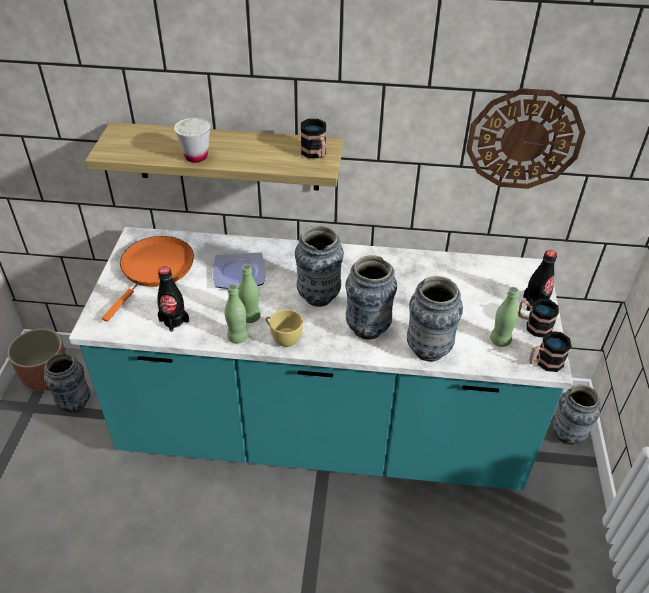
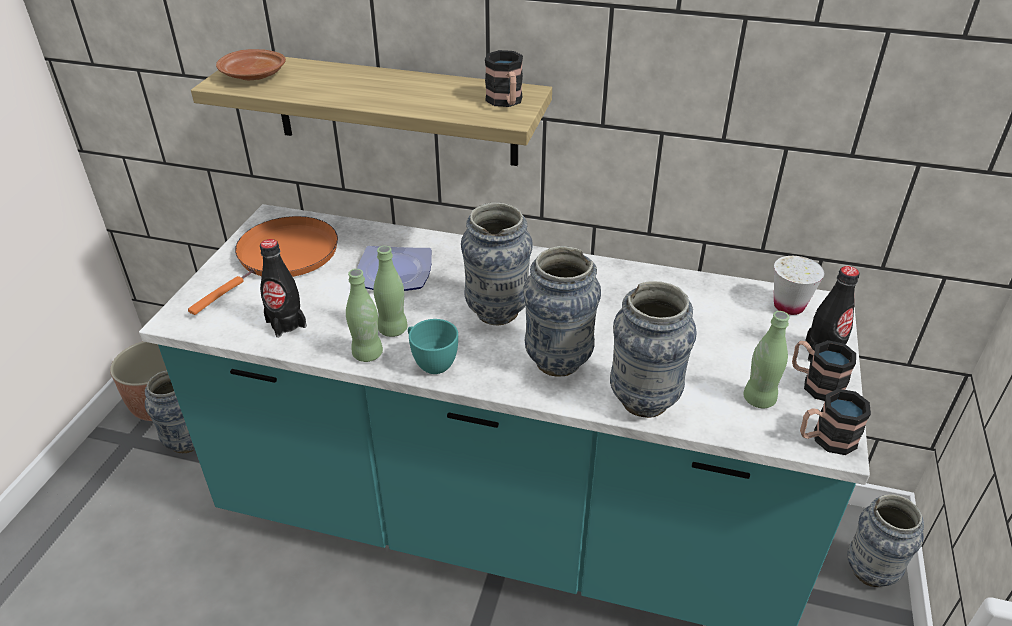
camera: 10 degrees right, 5 degrees down
white cup [174,118,211,163] -> white cup moved to [774,256,824,315]
yellow cup [265,309,303,347] -> turquoise cup [408,319,458,374]
wall clock [466,88,585,189] -> none
none -> brown plate [216,49,286,80]

